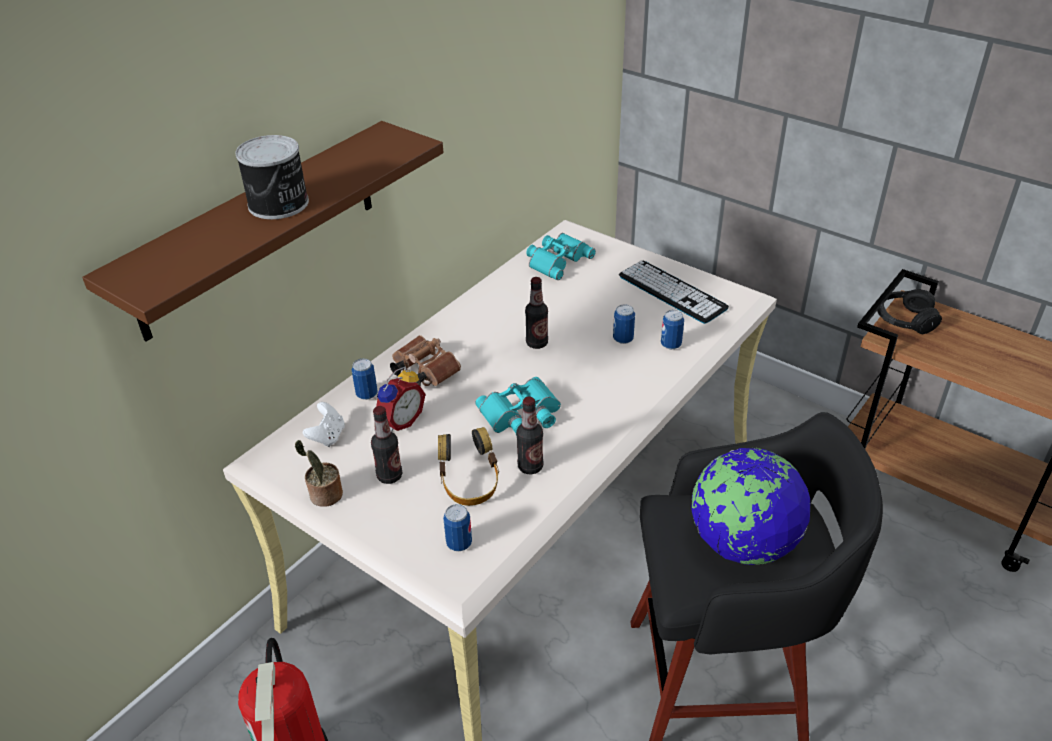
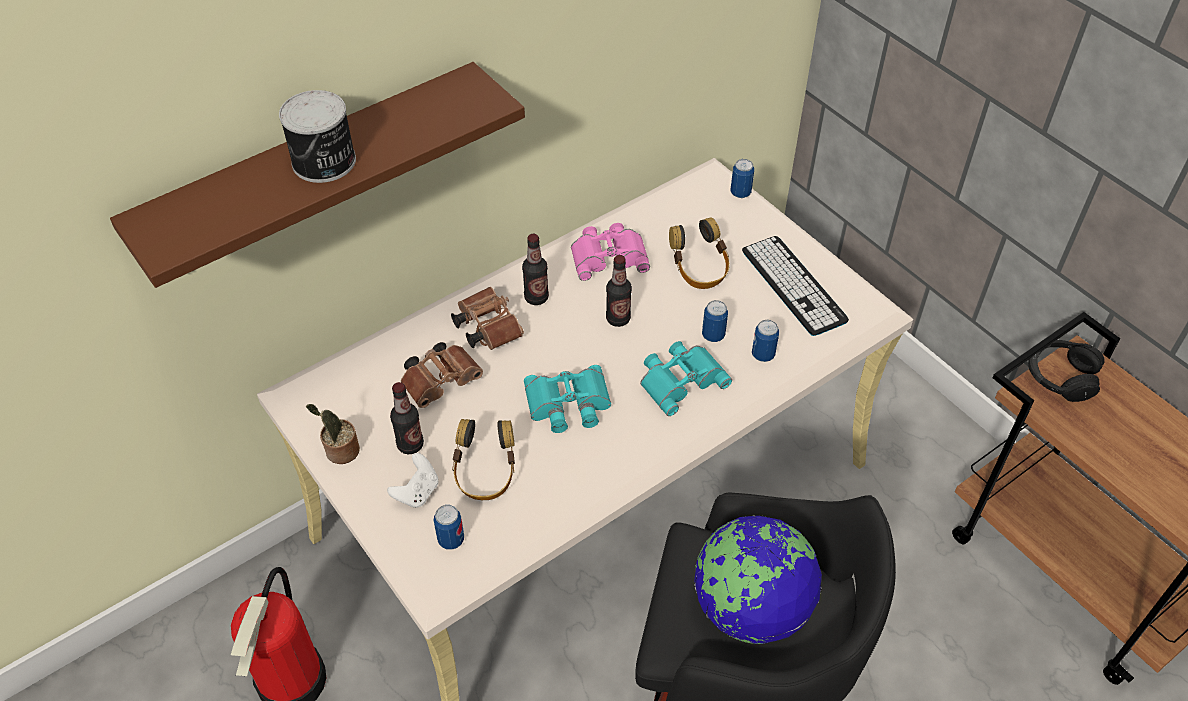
camera: 15 degrees right, 10 degrees up
white game controller [303,402,345,447] -> white game controller moved to [387,453,438,508]
can [352,358,378,400] -> can moved to [731,159,754,198]
alarm clock [375,366,426,432] -> brown binoculars [401,342,483,408]
bottle [516,396,544,474] -> bottle moved to [522,234,549,305]
turquoise binoculars [526,233,596,280] -> turquoise binoculars moved to [640,341,732,416]
none -> pink binoculars [571,223,650,281]
none -> headphones [669,217,729,289]

